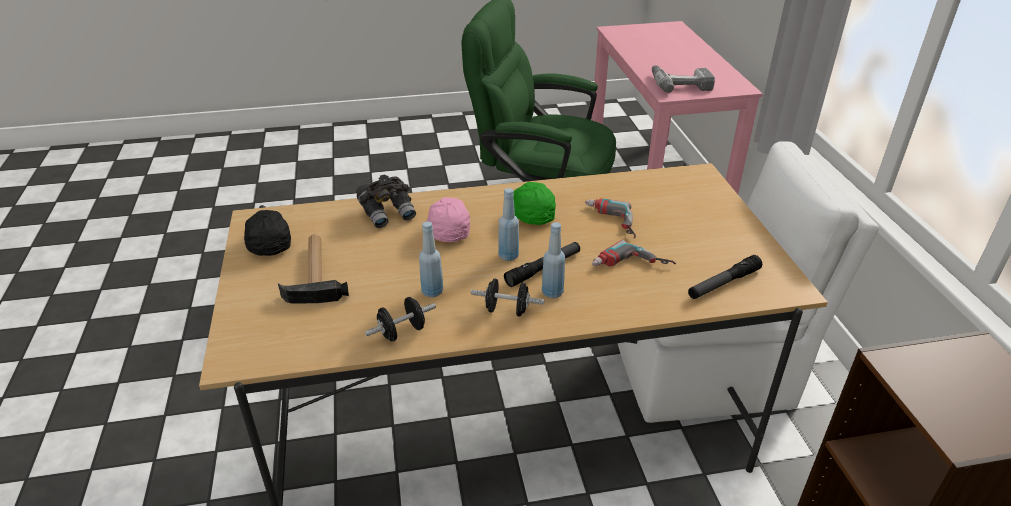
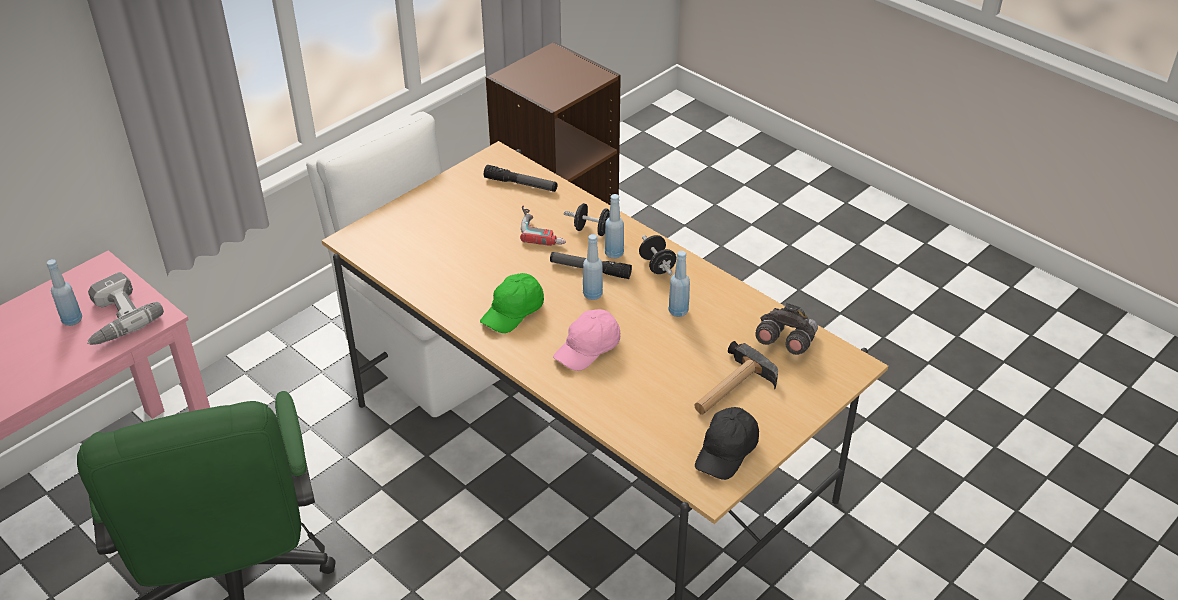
camera: 125 degrees left, 5 degrees up
grey binoculars [356,175,416,228] -> grey binoculars moved to [755,303,818,355]
black dumbbell [365,297,436,341] -> black dumbbell moved to [564,203,610,236]
power drill [585,198,636,238] -> none
none -> blue bottle [47,259,82,326]

